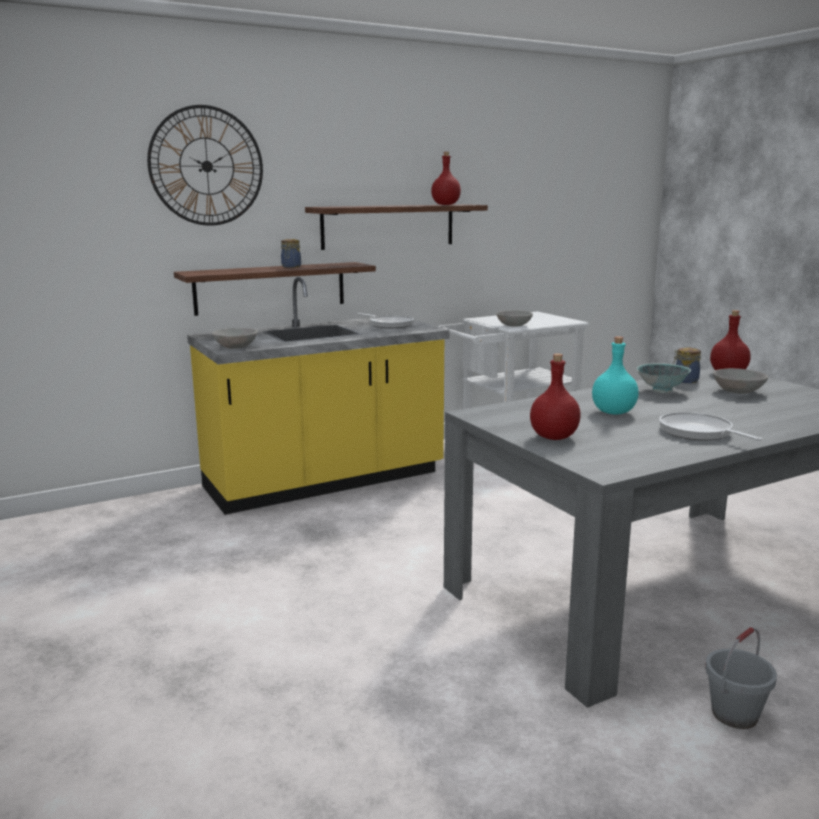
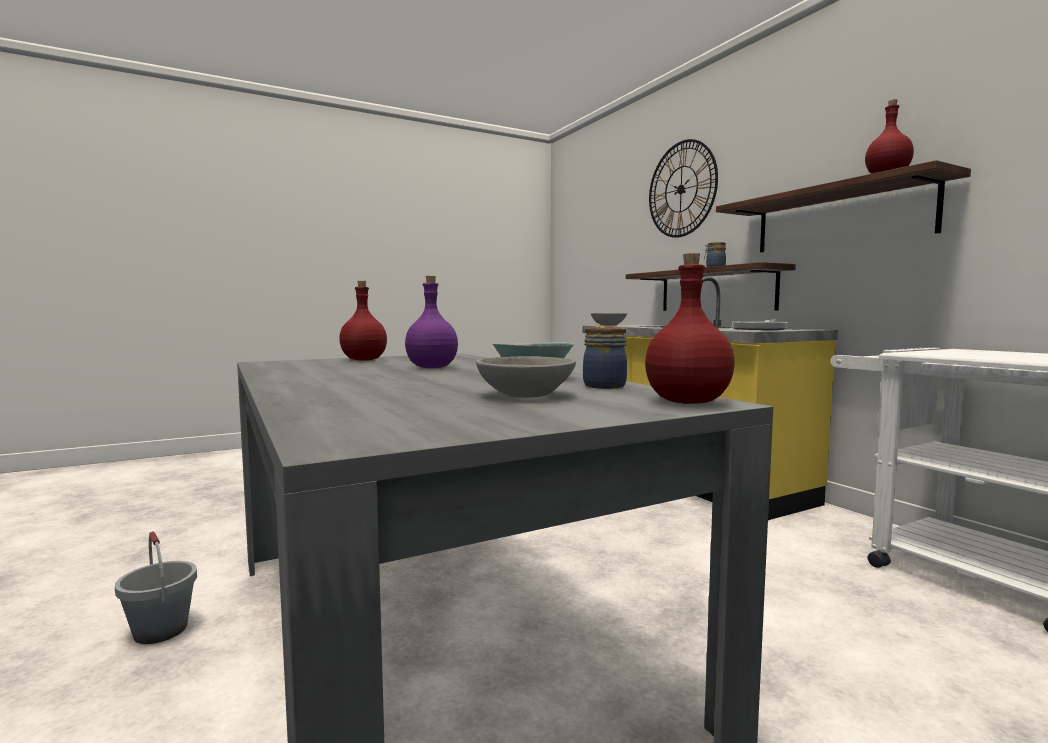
camera: 90 degrees right, 10 degrees down
grey bowl [496,310,533,327] -> none
turquoise bottle [592,336,639,415] -> purple bottle [405,276,458,368]
frying pan [659,412,762,441] -> none

